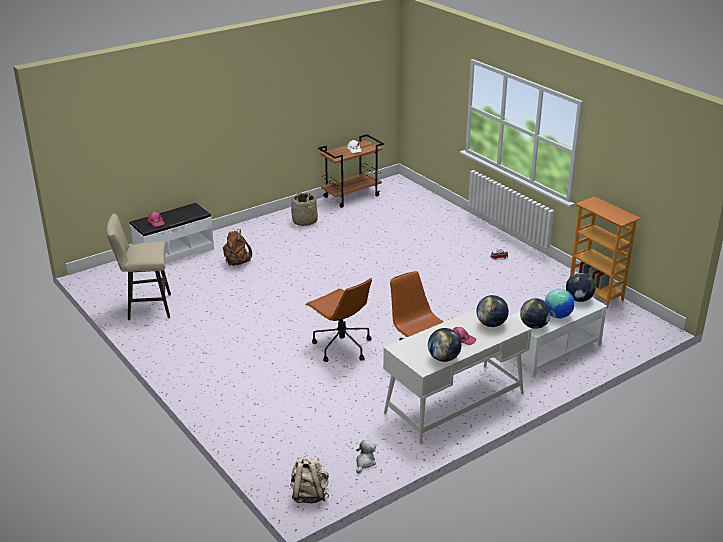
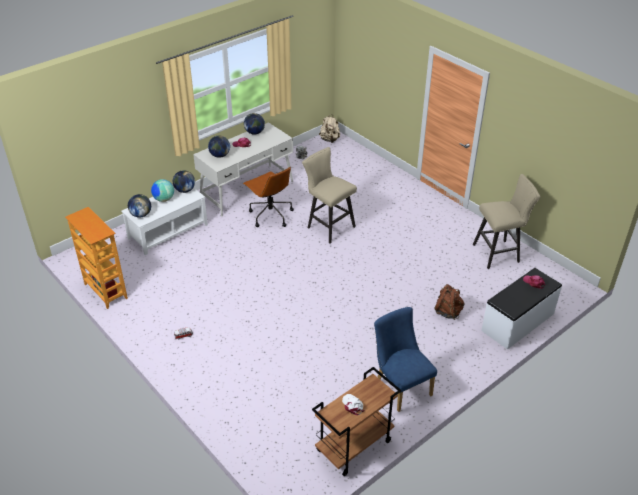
camera: 175 degrees right, 10 degrees up
basket [291,193,318,226] -> blue chair [374,307,437,412]
brown office chair [305,278,372,362] -> beige stool [302,147,357,244]

